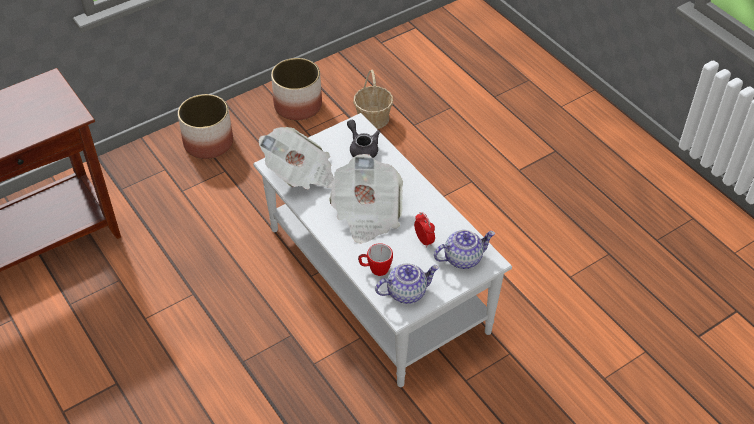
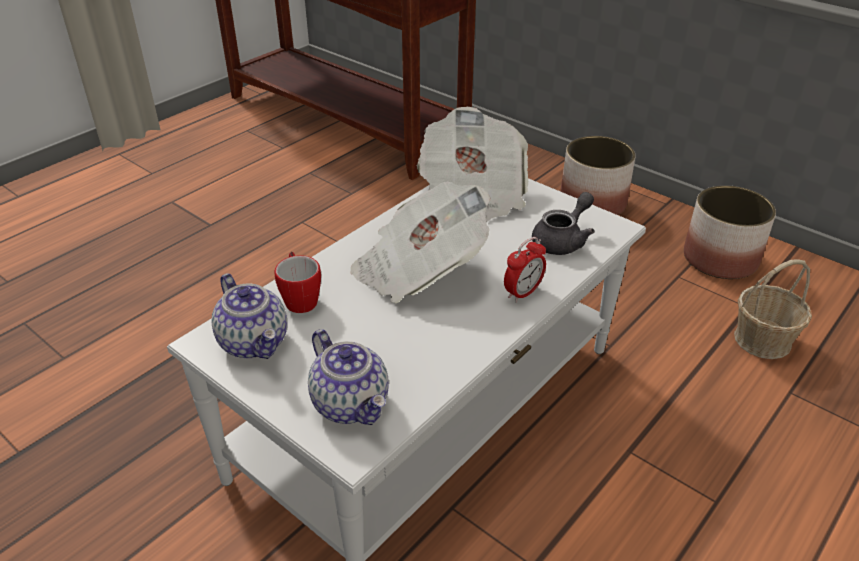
camera: 75 degrees right, 10 degrees down
alarm clock [414,212,435,248] -> alarm clock moved to [504,237,546,302]

